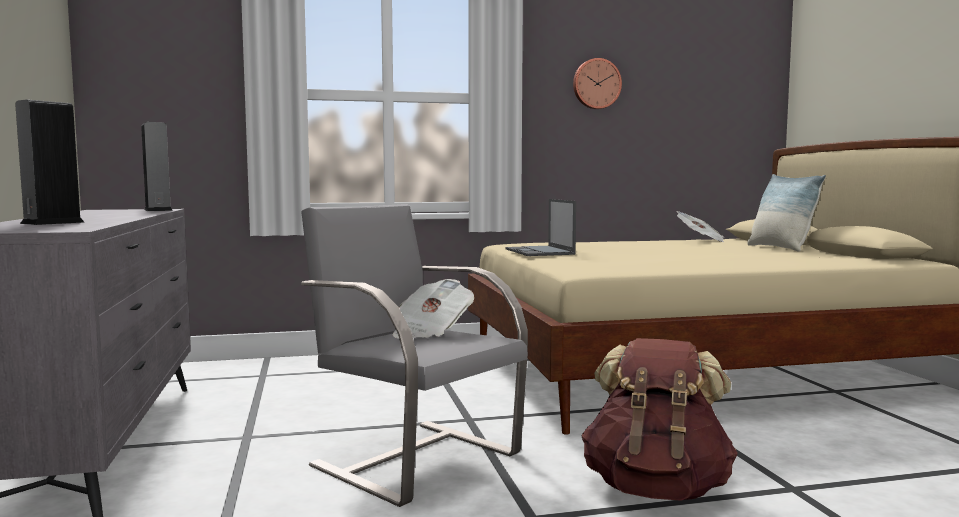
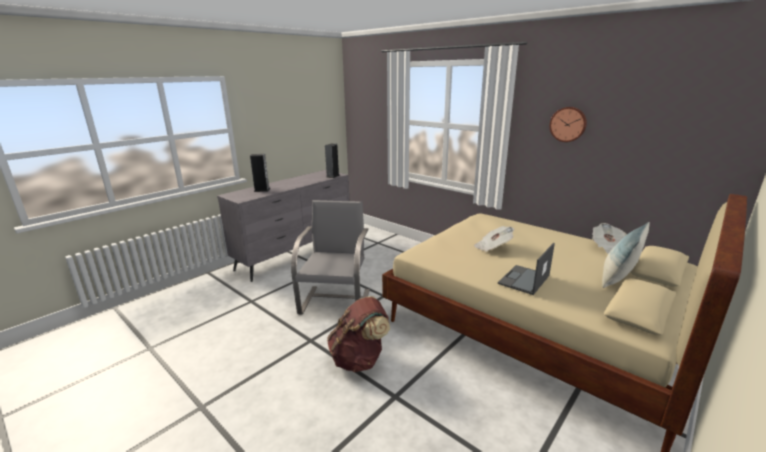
camera: 55 degrees right, 15 degrees up
newspaper [393,279,474,339] -> newspaper moved to [474,226,515,252]
laptop [505,199,576,256] -> laptop moved to [498,243,555,295]

